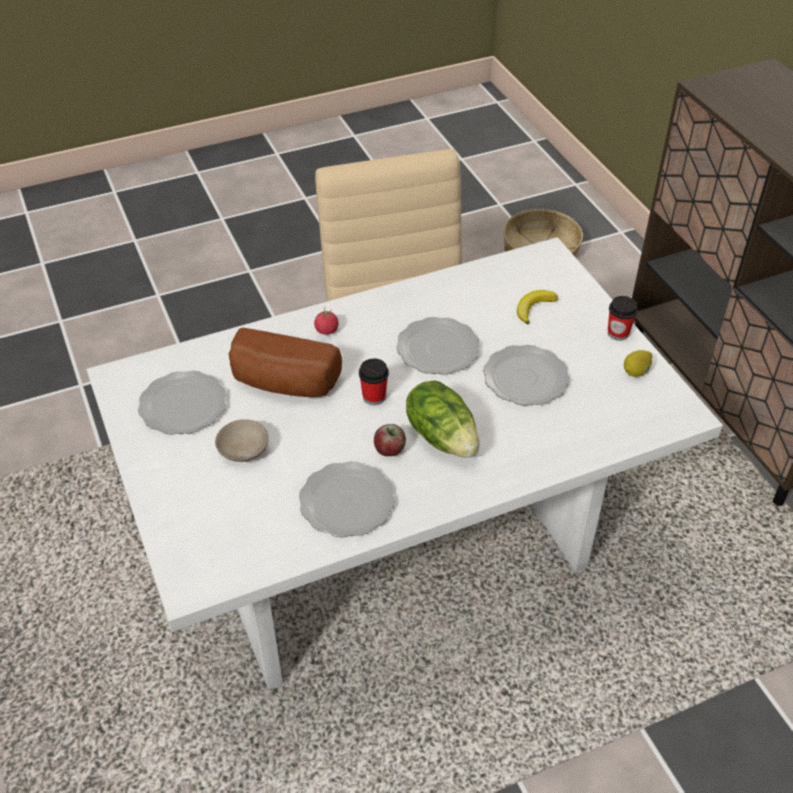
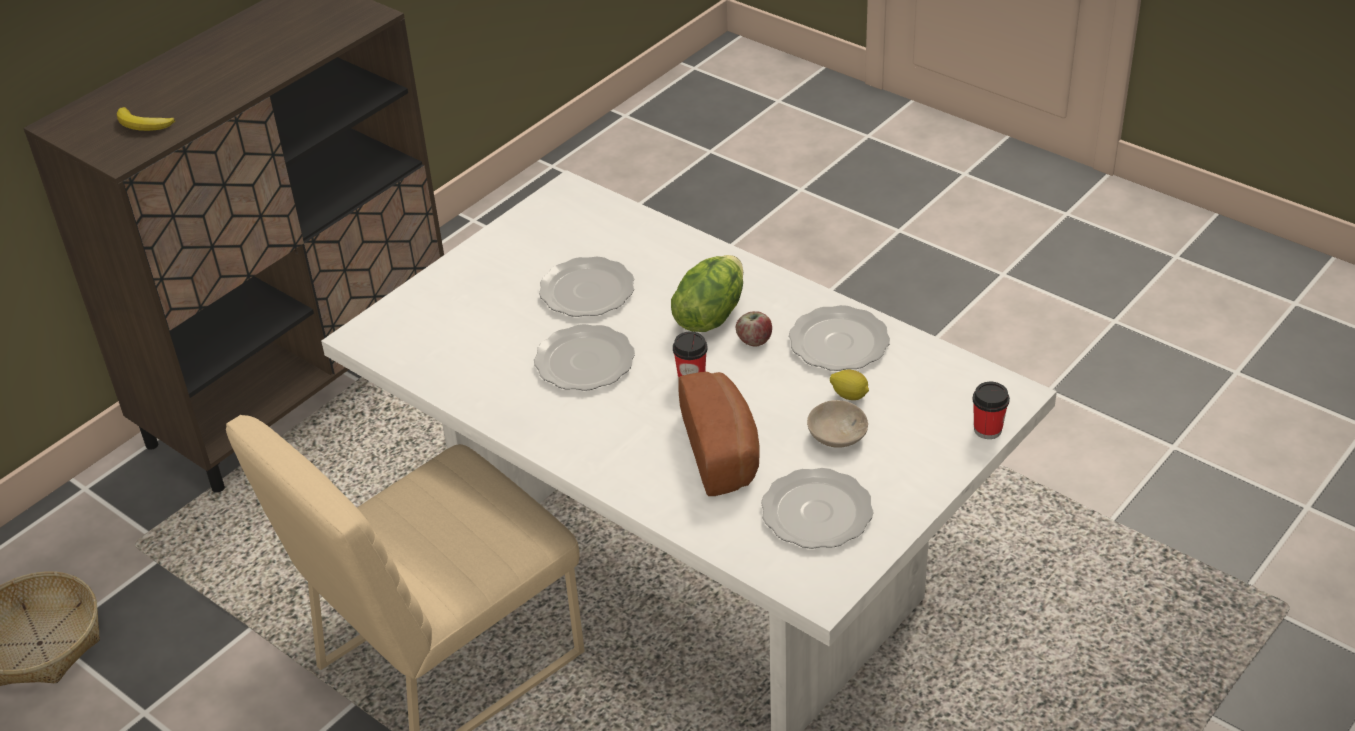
camera: 115 degrees left, 5 degrees down
tomato [314,307,339,335] -> none
banana [517,290,558,324] -> banana moved to [117,107,175,131]
cup [608,296,638,341] -> cup moved to [972,382,1010,439]
lemon [624,350,652,377] -> lemon moved to [830,370,869,400]

